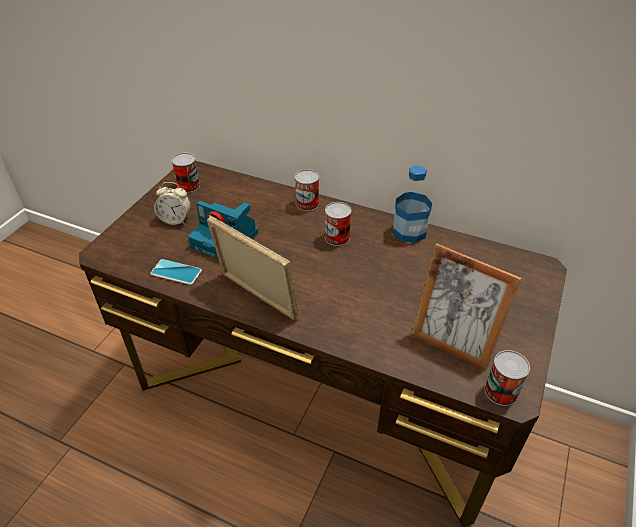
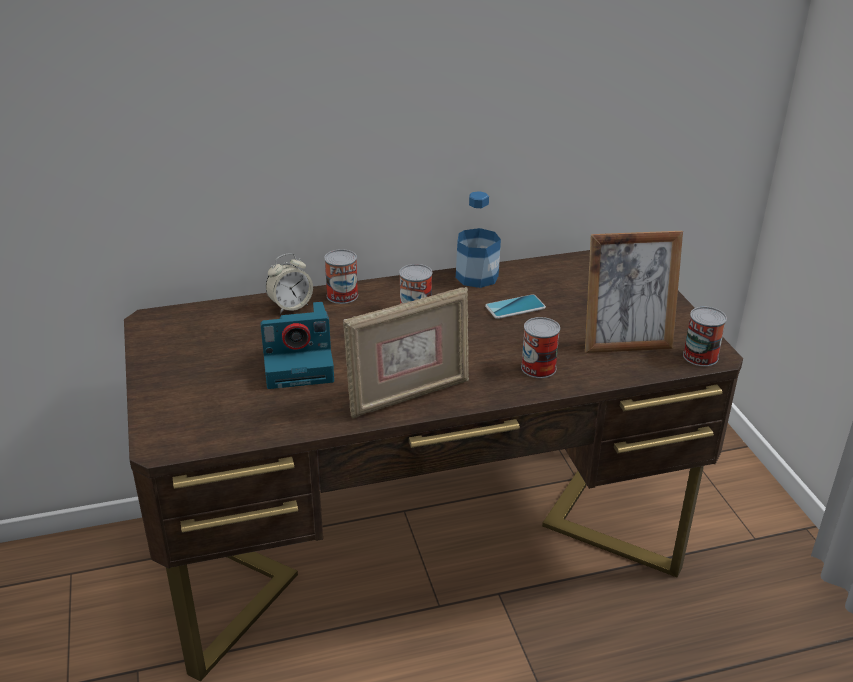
camera: 40 degrees left, 10 degrees down
phone [150,259,202,285] -> phone moved to [485,294,546,319]
alarm clock [154,182,191,225] -> alarm clock moved to [266,254,313,314]
can [171,153,200,193] -> can moved to [521,317,560,378]
picture frame [207,215,299,320] -> picture frame turned 150 degrees clockwise [343,287,469,419]

